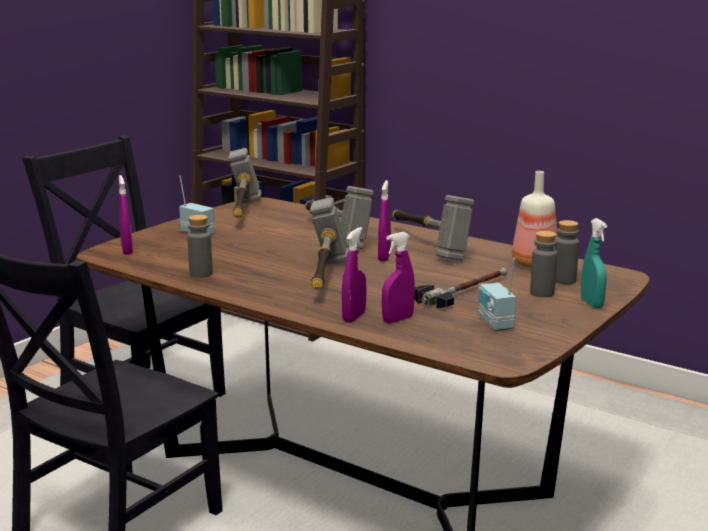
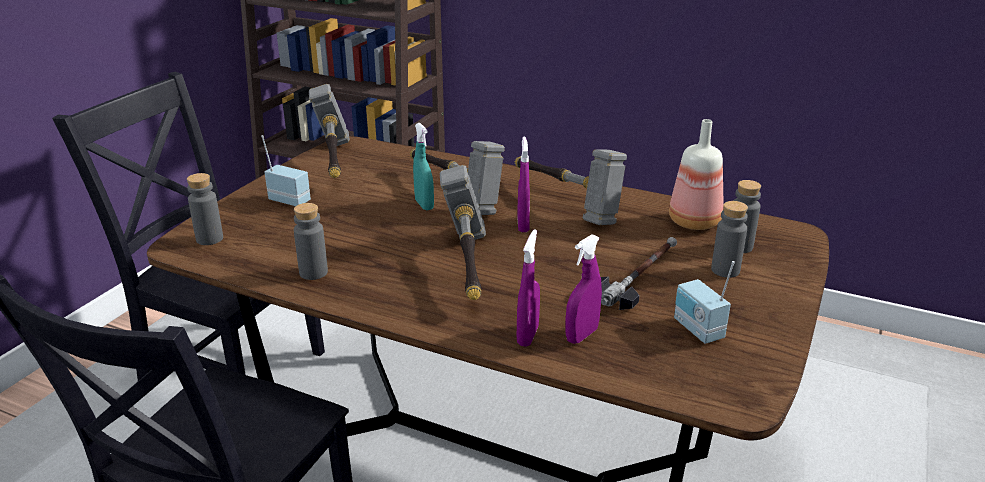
camera: 10 degrees left, 10 degrees up
purple spray bottle [119,175,133,255] -> grey bottle [187,173,223,245]
turquoise spray bottle [581,218,607,308] -> turquoise spray bottle moved to [413,123,434,210]

